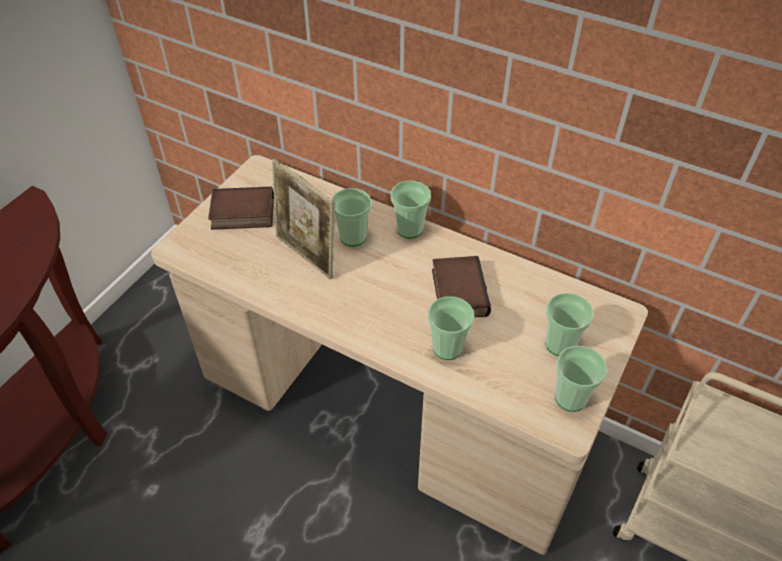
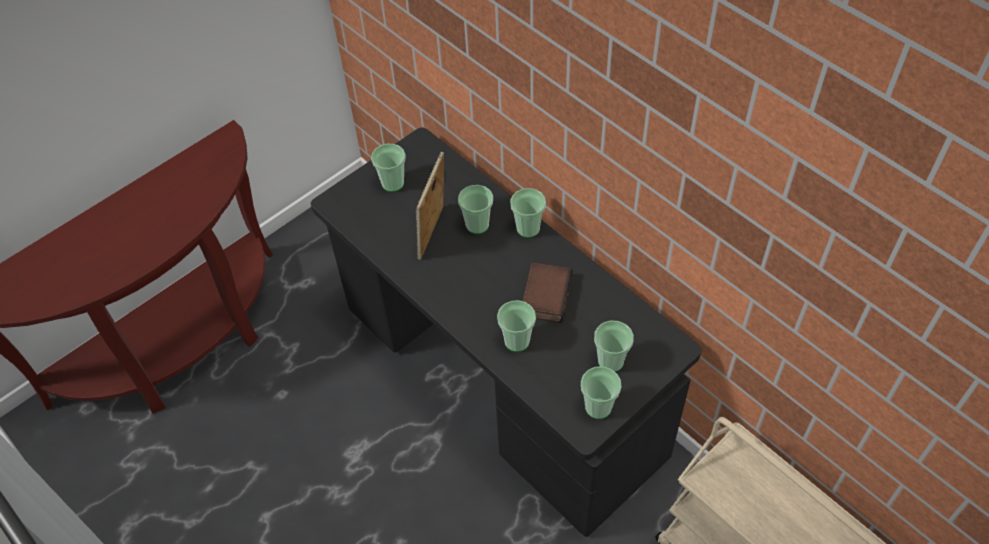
camera: 20 degrees right, 5 degrees up
beige desk [151,155,648,555] -> black desk [311,127,702,537]
book [208,187,274,230] -> cup [371,144,406,192]
picture frame [272,159,335,280] -> picture frame turned 45 degrees clockwise [416,152,444,260]

